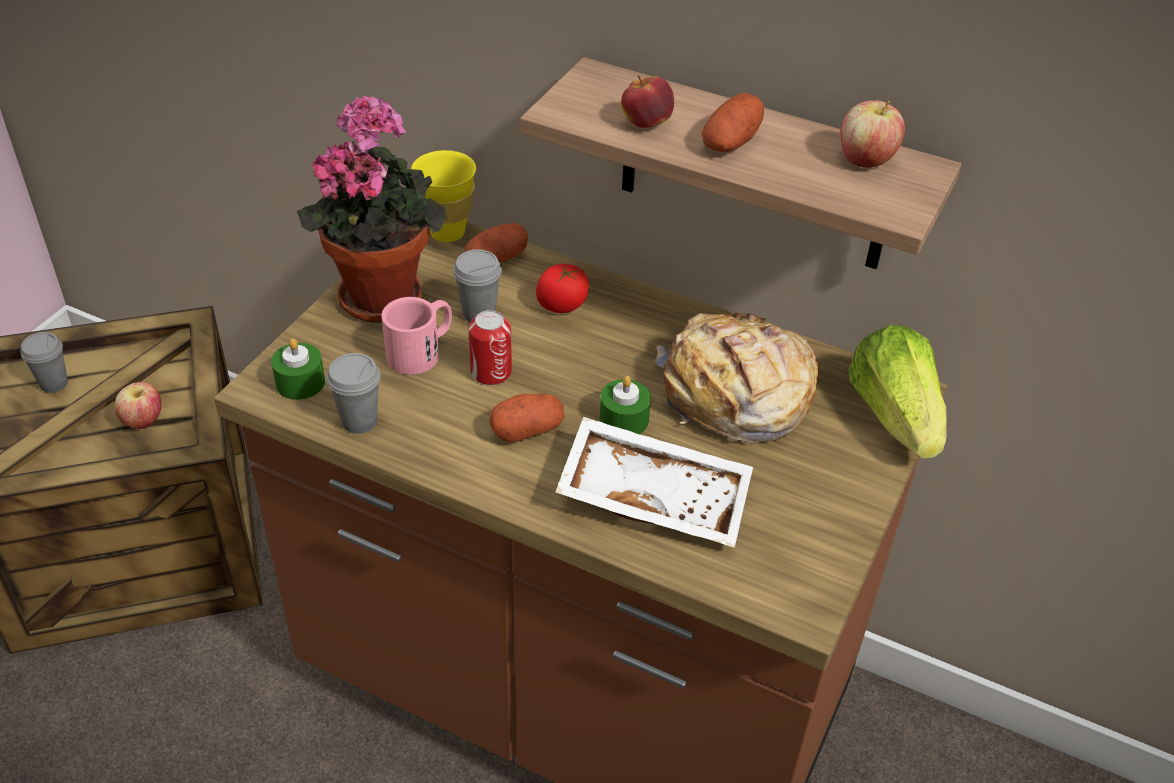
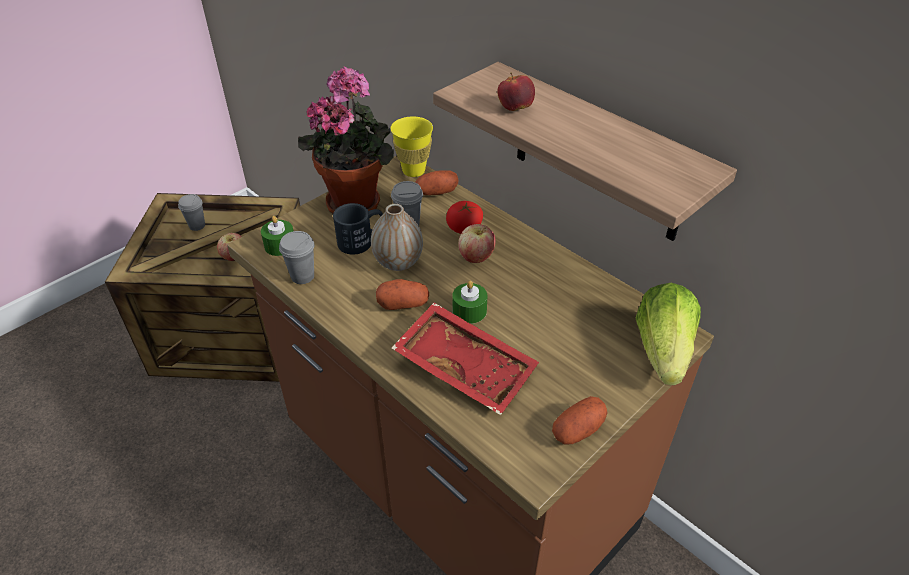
camera: 20 degrees right, 0 degrees up
pink mug [381,297,452,375] -> black mug [333,203,383,255]
can [469,310,512,385] -> vase [371,204,423,271]
white tray [555,417,753,548] -> red tray [392,303,539,415]
bread [655,313,818,443] -> none
potato [701,93,764,152] -> potato moved to [552,396,608,445]
apple [841,100,905,168] -> apple moved to [459,224,495,263]

